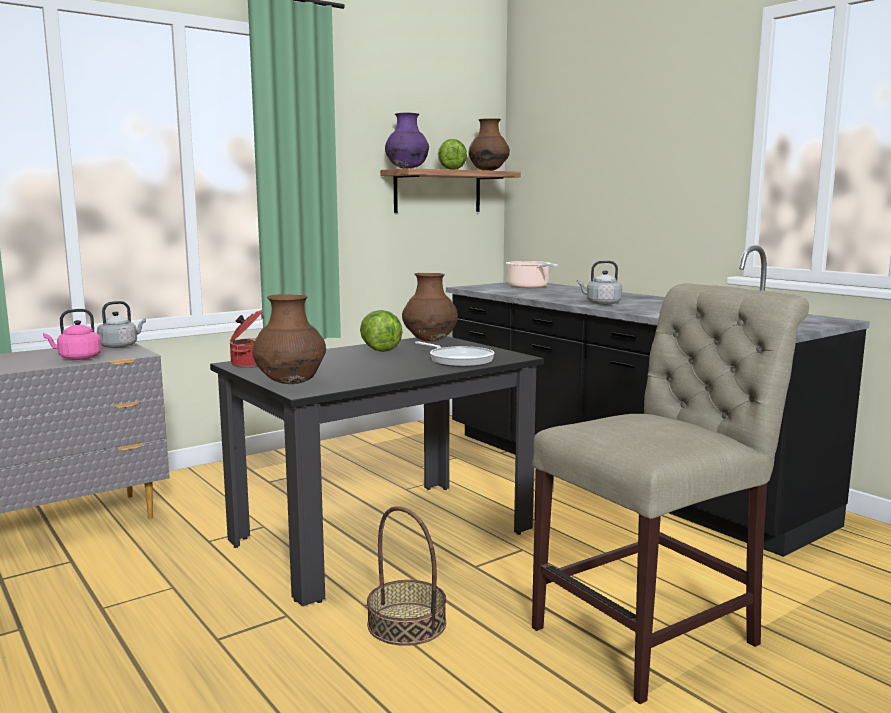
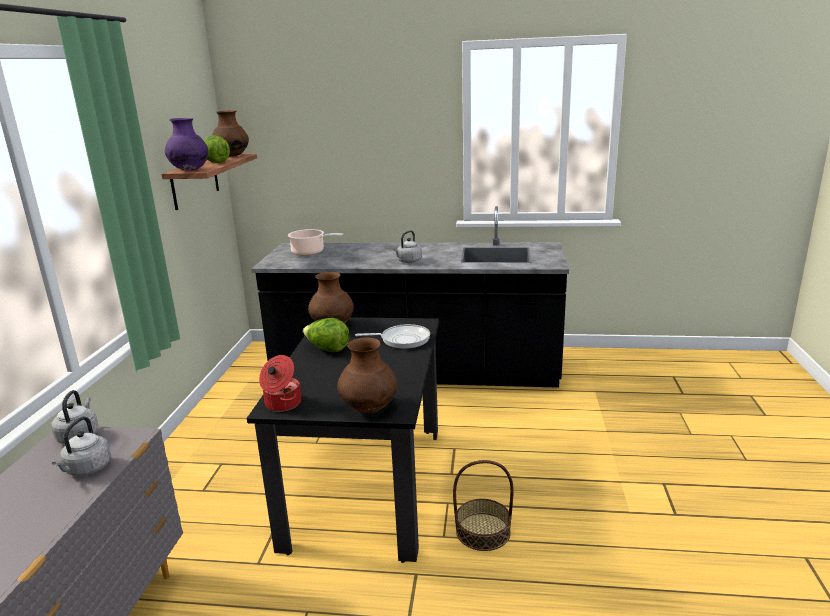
camera: 45 degrees left, 10 degrees up
pink kettle [43,309,102,360] -> grey kettle [52,417,111,476]
beige chair [532,283,809,704] -> none

